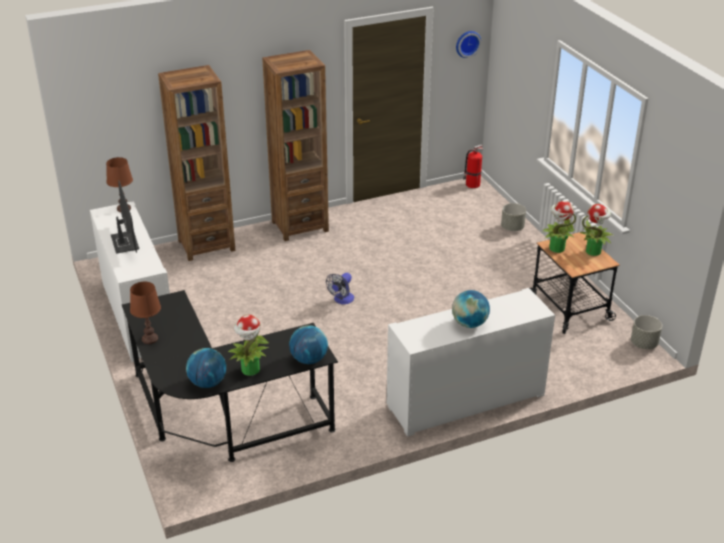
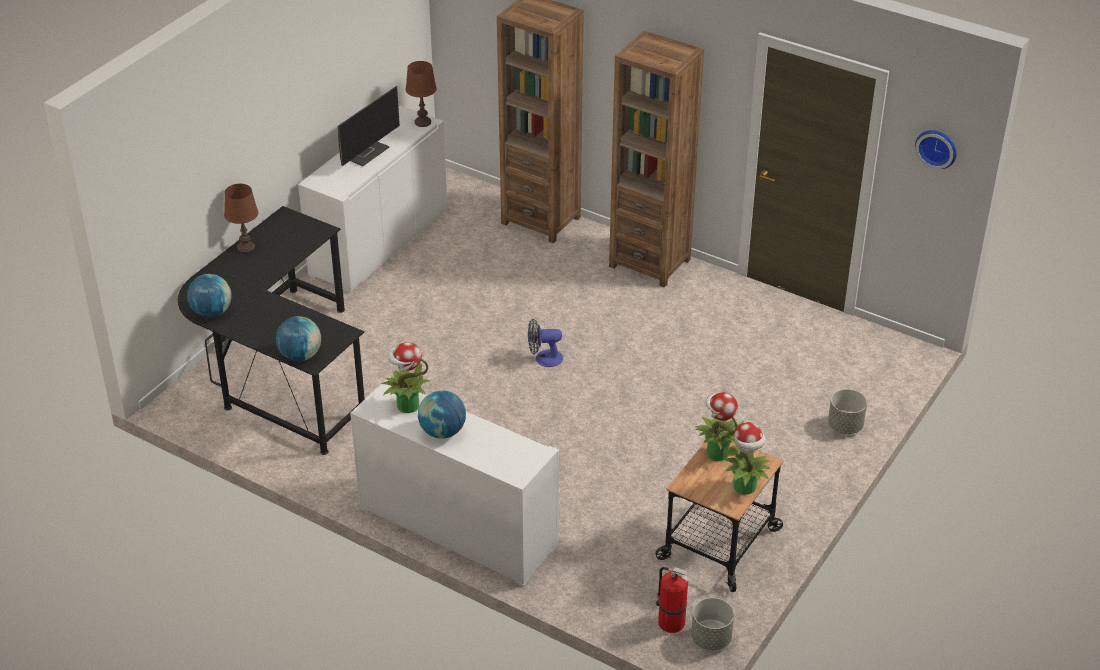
camera: 55 degrees right, 5 degrees up
potted plant [228,315,269,376] -> potted plant moved to [381,342,430,413]
fire extinguisher [463,145,483,188] -> fire extinguisher moved to [656,567,690,633]

